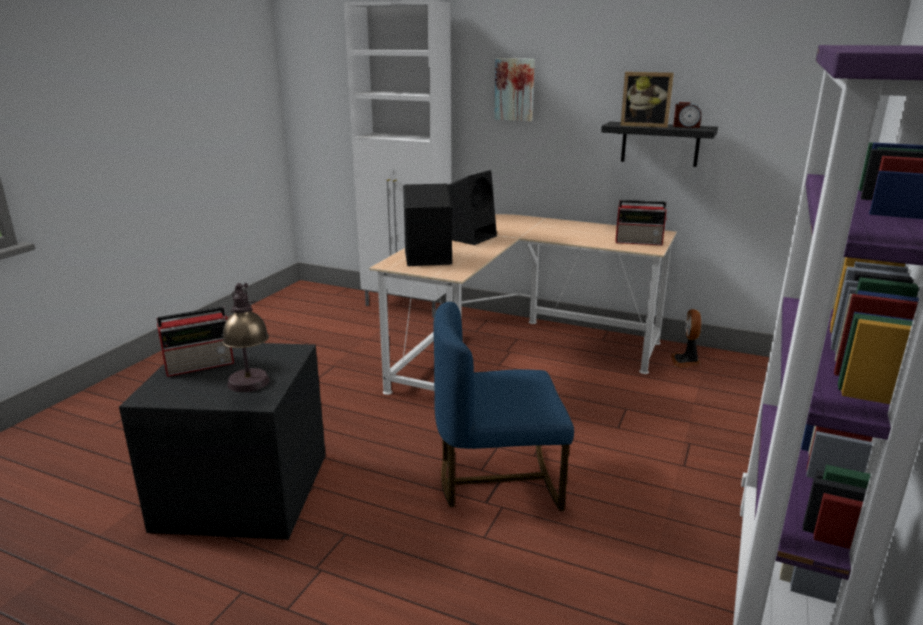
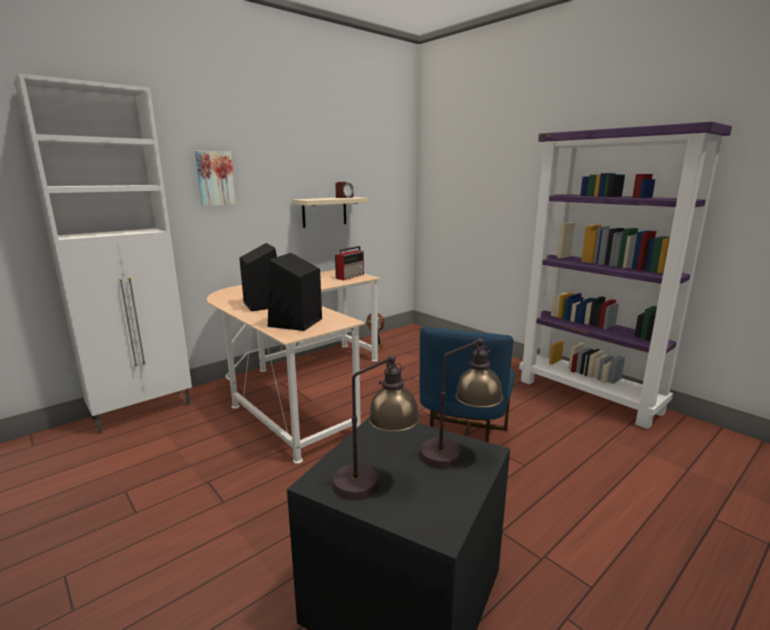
camera: 65 degrees left, 5 degrees down
radio [156,306,234,377] -> table lamp [332,353,420,500]
black shelf [601,122,718,167] -> beige shelf [292,197,368,228]
picture frame [621,72,674,128] -> none

